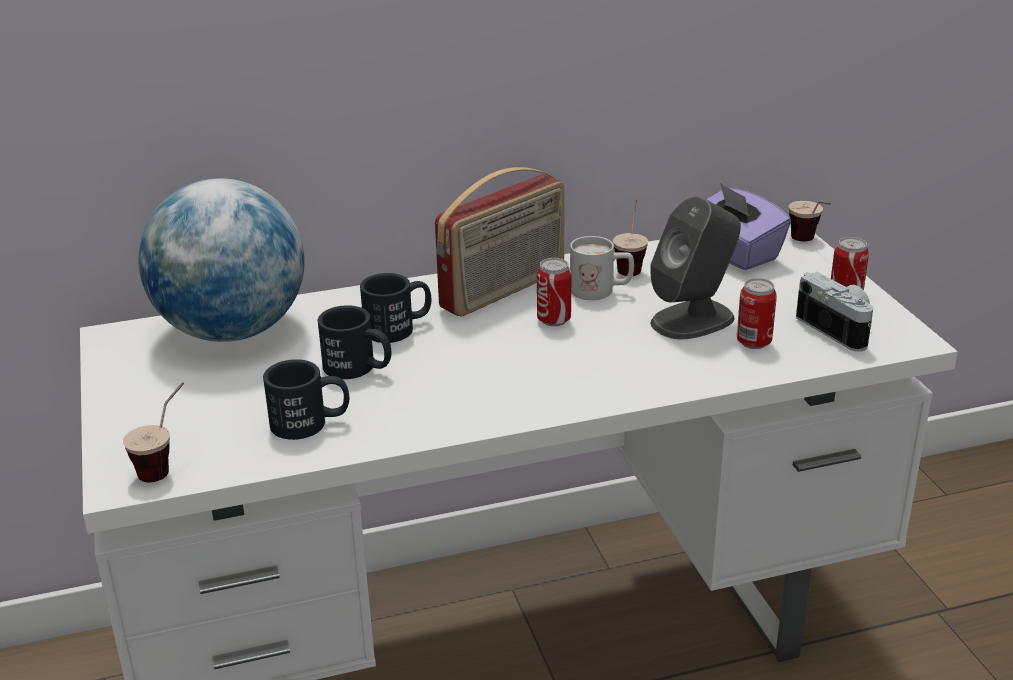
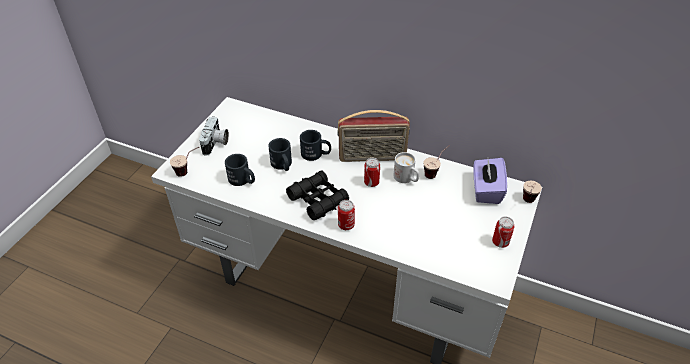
camera: 40 degrees right, 15 degrees up
globe [138,178,305,342] -> none
grey speaker [650,196,741,340] -> none
can [736,278,777,349] -> can moved to [338,200,355,230]
camera [796,272,873,352] -> camera moved to [199,116,229,156]
none -> black binoculars [286,170,349,220]

